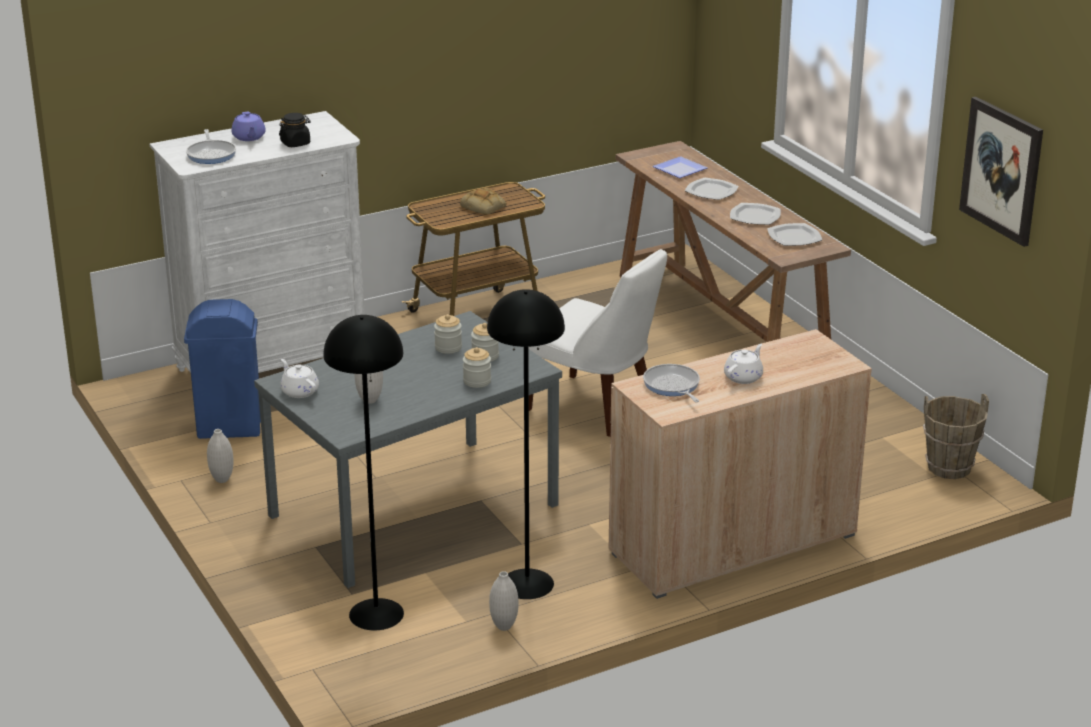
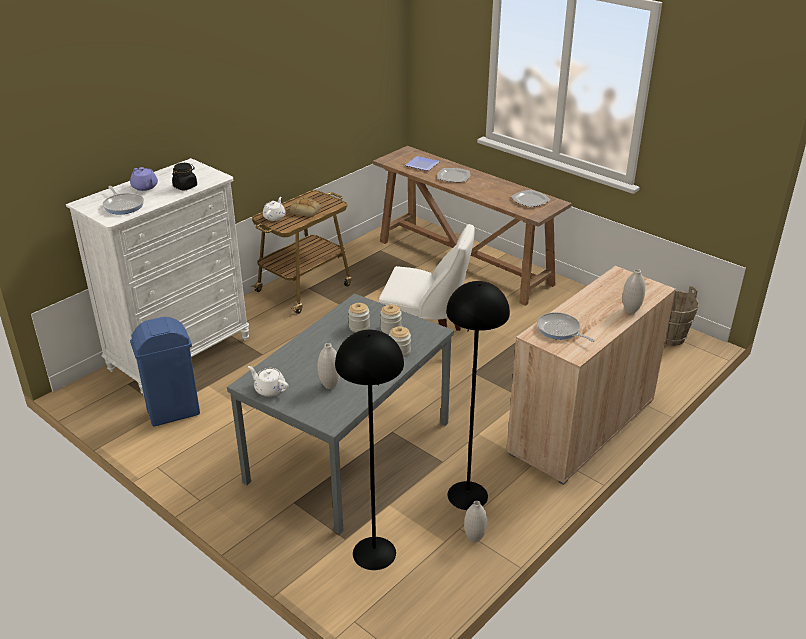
camera: 20 degrees left, 5 degrees up
white vase [207,429,234,483] -> white vase moved to [622,269,646,314]
white teapot [724,344,763,384] -> white teapot moved to [263,197,286,221]
plate [730,203,781,225] -> none
picture [959,97,1043,247] -> none

